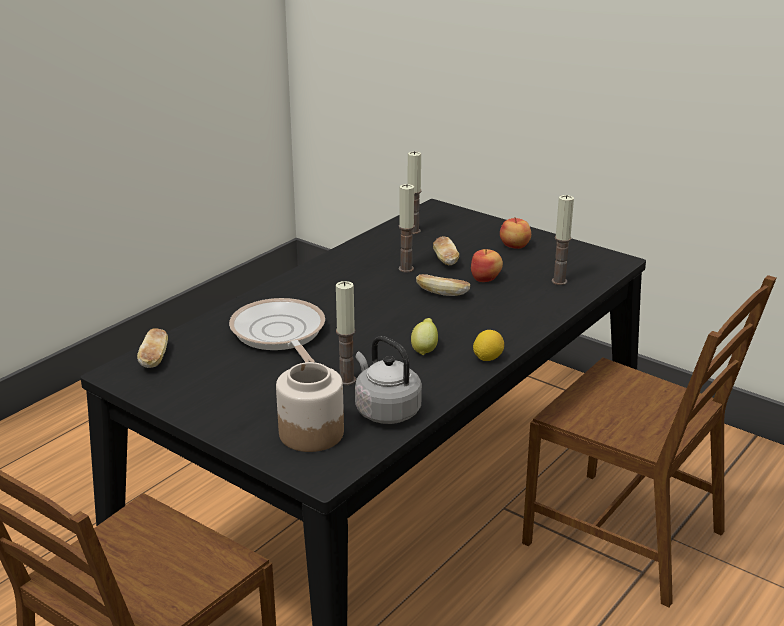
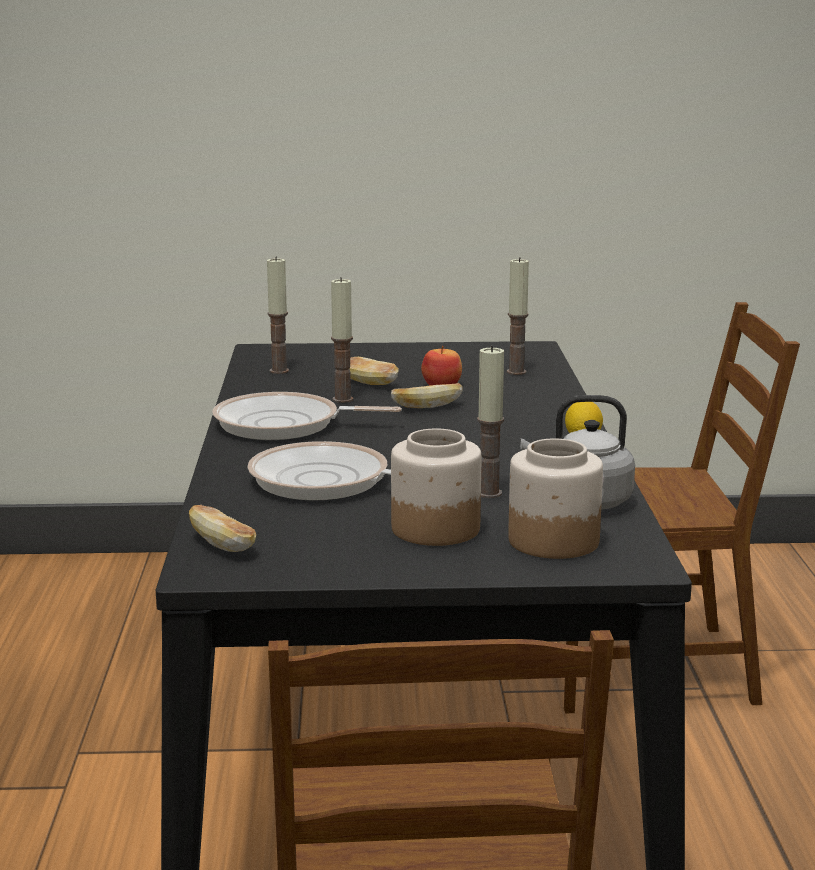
camera: 40 degrees left, 10 degrees down
lemon [411,318,438,355] -> none
apple [500,217,531,249] -> none
none -> frying pan [212,392,402,440]
none -> jar [391,428,481,546]

